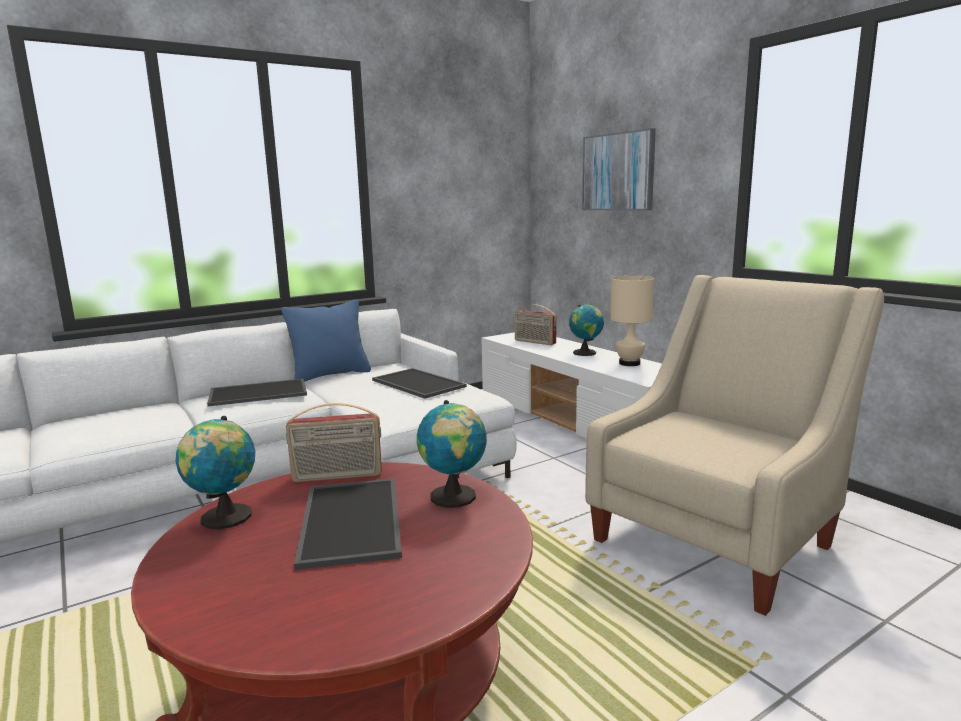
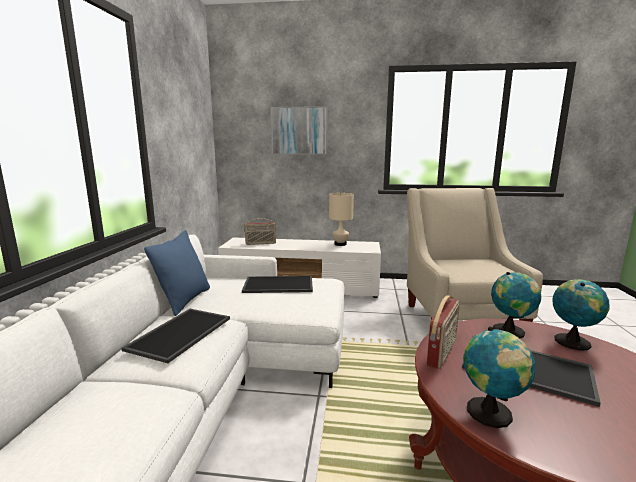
camera: 50 degrees left, 0 degrees up
globe [569,305,604,356] -> globe moved to [552,279,610,351]

